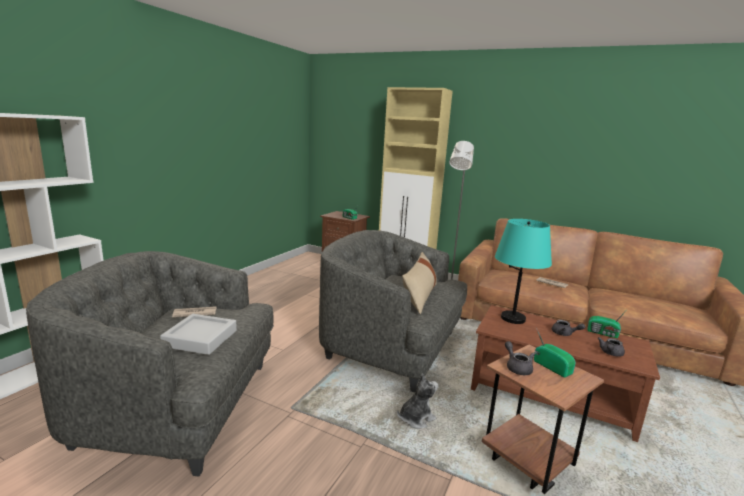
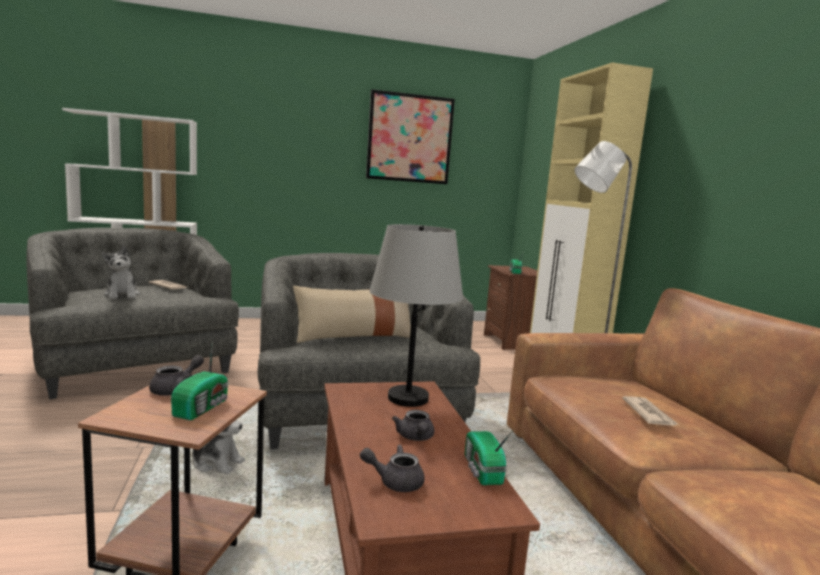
camera: 50 degrees right, 5 degrees down
grey tray [160,314,237,355] -> plush toy [102,246,140,299]
turquoise table lamp [495,219,552,324] -> grey table lamp [369,224,463,407]
none -> picture [366,89,455,184]

